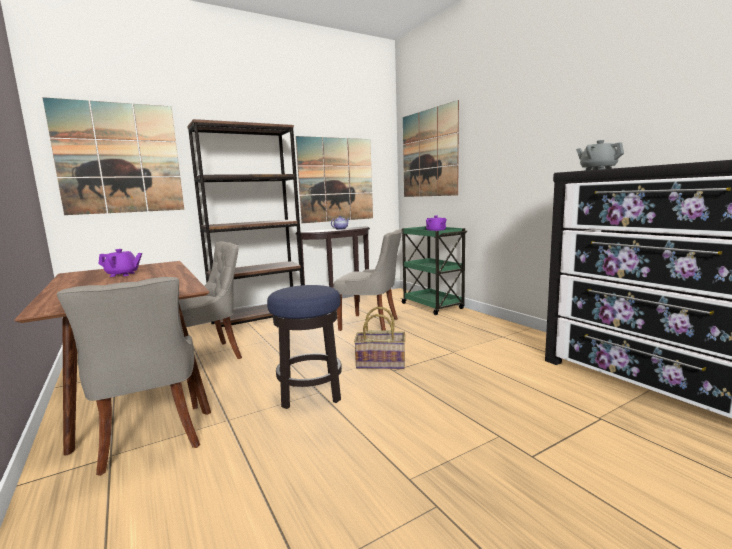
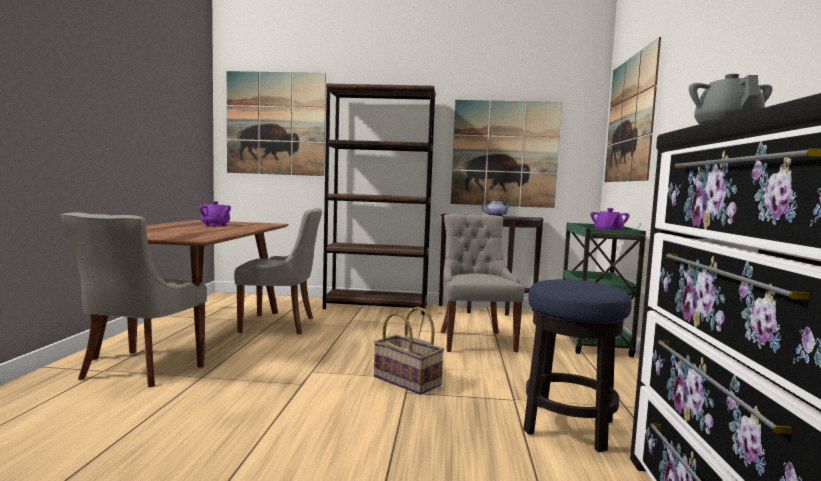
camera: 35 degrees right, 5 degrees down
stool [267,285,342,409] -> stool moved to [523,279,632,452]
grey chair [334,230,402,331] -> grey chair turned 150 degrees counterclockwise [440,214,525,352]

